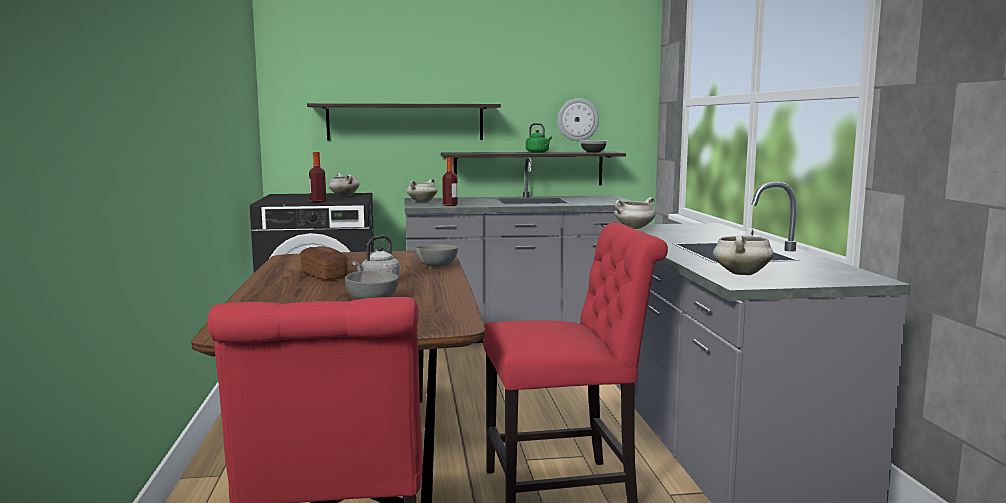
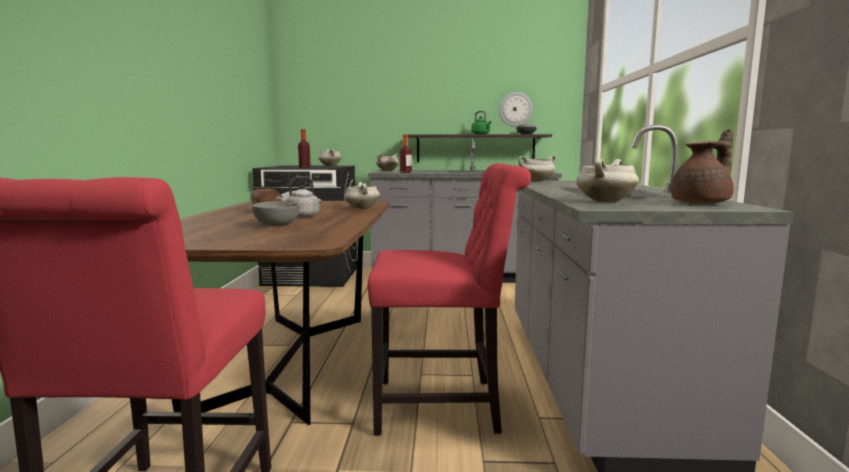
camera: 10 degrees right, 0 degrees up
shelf [307,103,501,140] -> none
grey bowl [414,244,458,267] -> white cooking pot [344,182,380,209]
none -> brown teapot [671,129,734,204]

